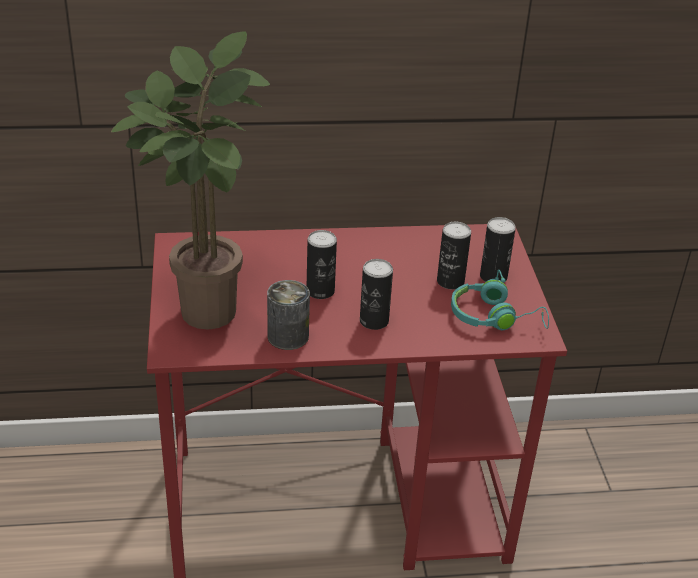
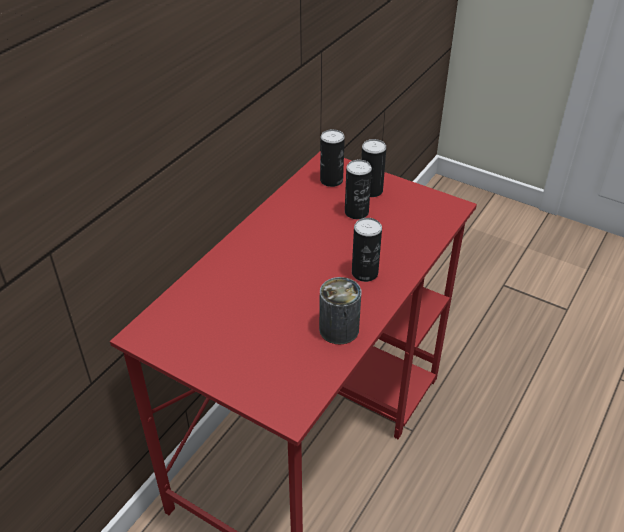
camera: 50 degrees left, 5 degrees up
potted plant [111,32,270,330] -> none
can [307,230,337,299] -> can moved to [320,129,345,187]
turquoise headphones [451,270,549,330] -> none

